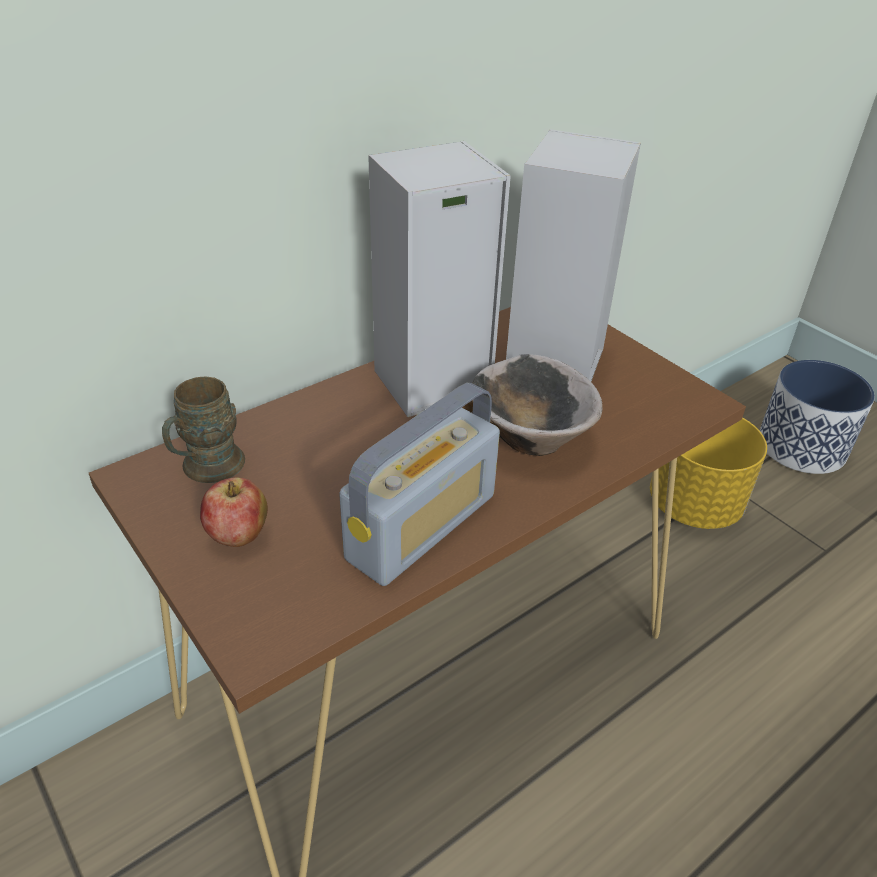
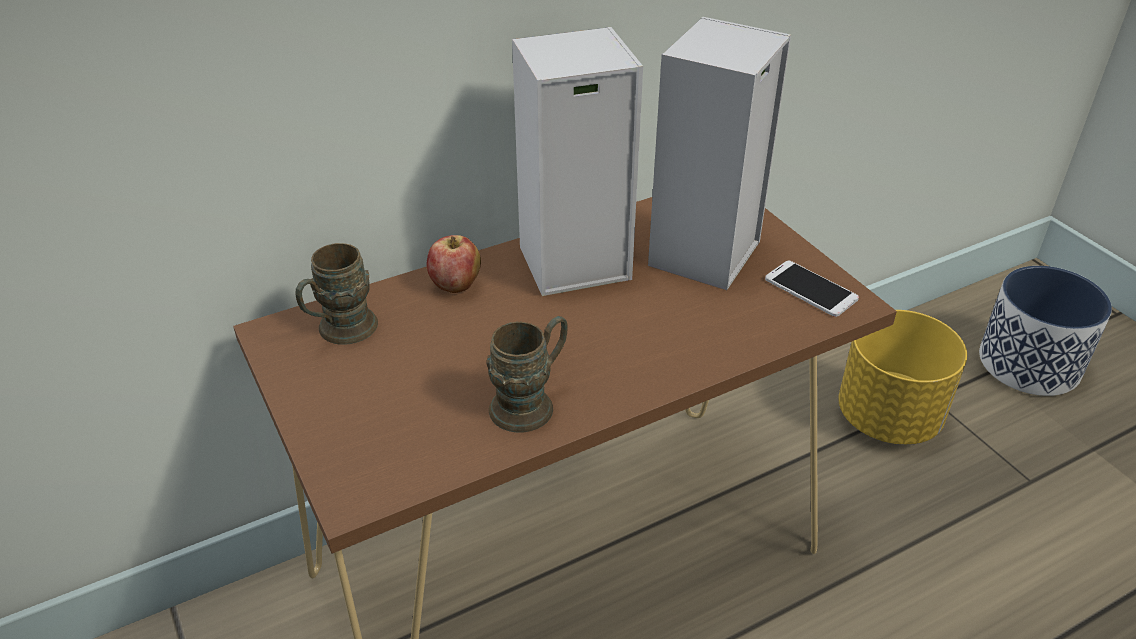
camera: 10 degrees right, 0 degrees up
apple [200,477,268,547] -> apple moved to [427,235,481,293]
radio [339,383,500,586] -> brown mug [487,316,568,433]
bowl [462,354,602,456] -> none
none -> phone [765,261,859,317]

